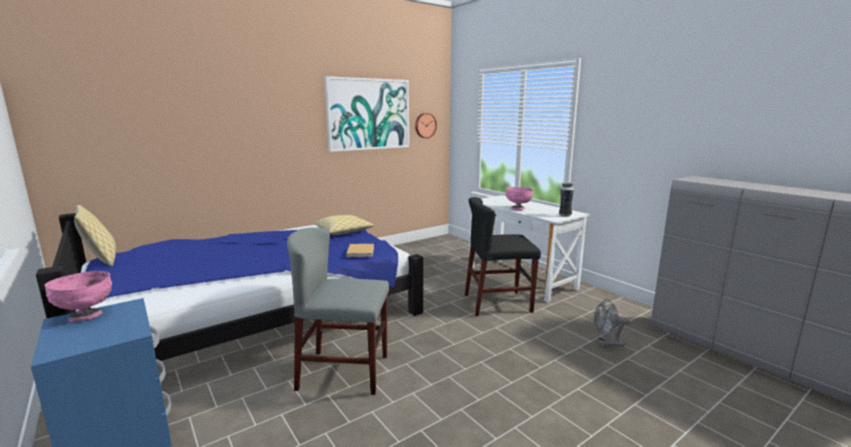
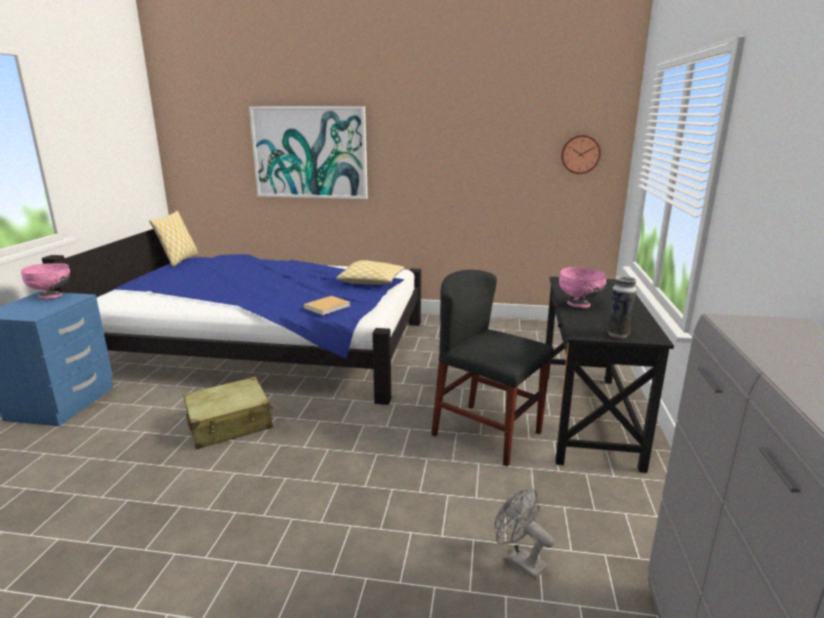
camera: 45 degrees right, 5 degrees up
grey chair [287,227,389,395] -> beige suitcase [183,376,273,449]
picture [325,76,409,152] -> picture moved to [249,106,368,199]
white desk [468,195,590,302] -> black desk [546,277,674,473]

